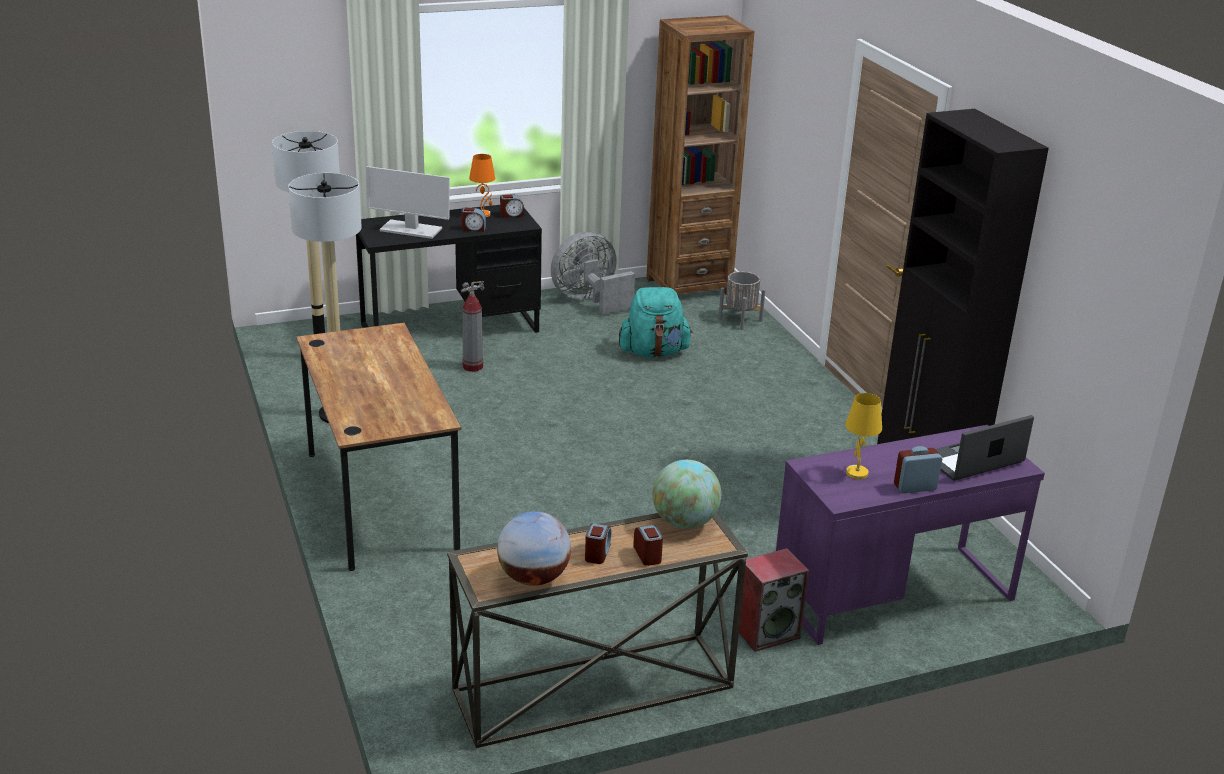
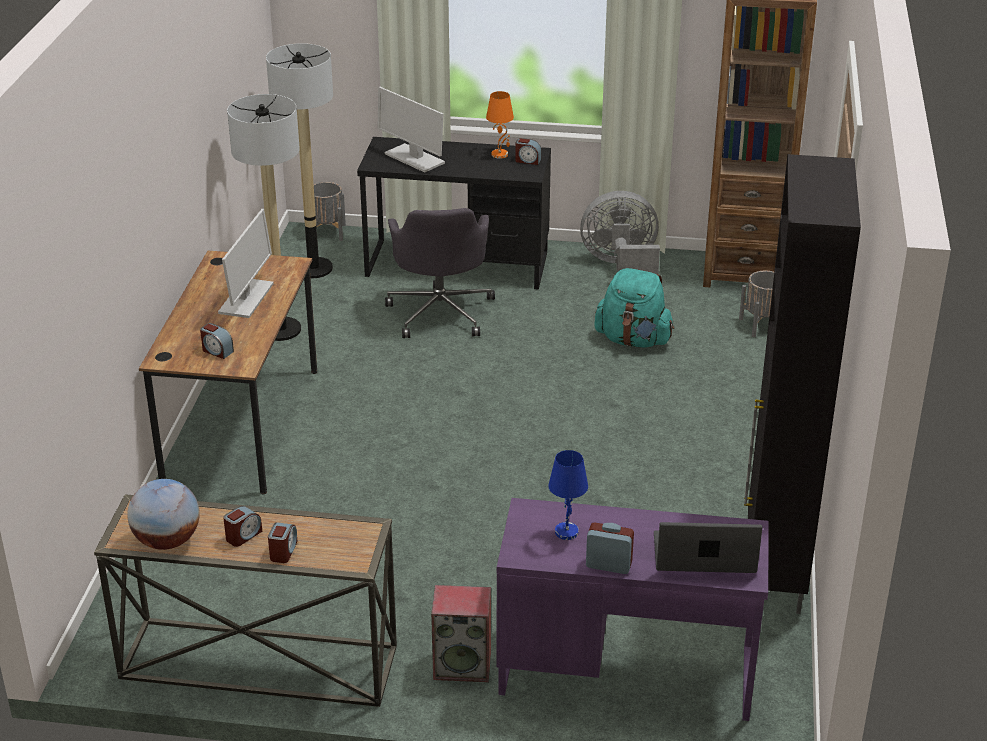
camera: 30 degrees right, 5 degrees up
alarm clock [461,208,486,232] -> alarm clock moved to [200,323,234,359]
fire extinguisher [461,281,484,372] -> grey office chair [385,208,495,338]
globe [652,460,721,529] -> none
yellow table lamp [845,393,882,479] -> blue table lamp [548,450,588,540]
none -> monitor [218,209,274,318]
none -> grey planter [314,182,346,241]

